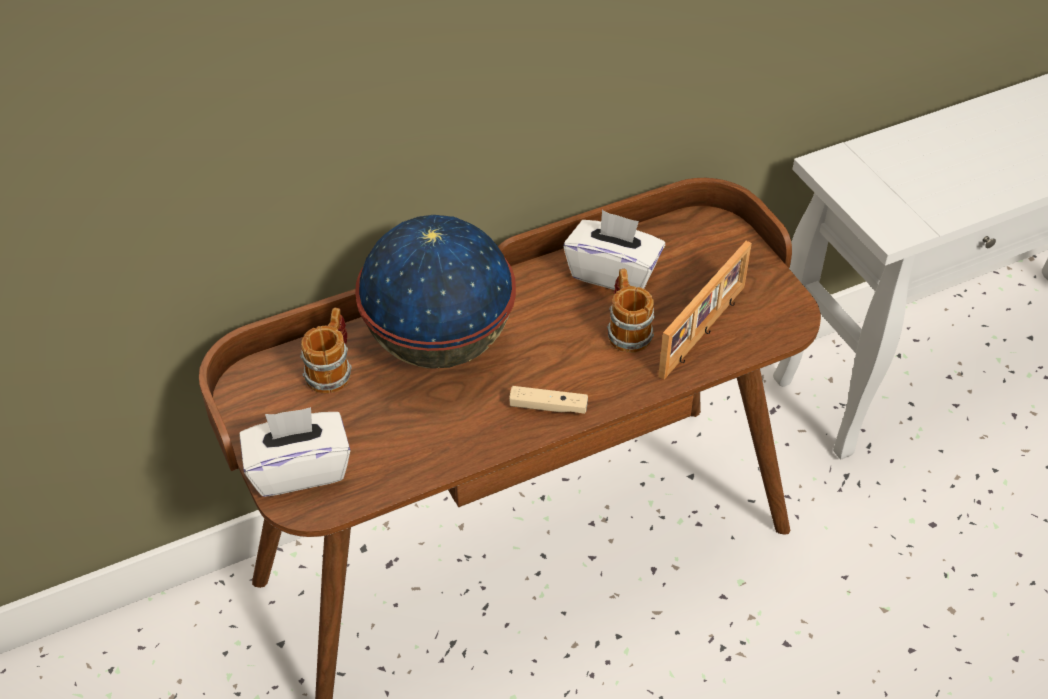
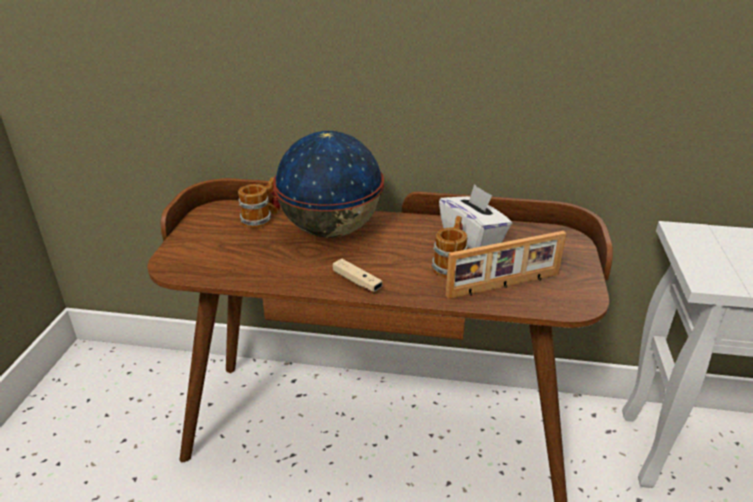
camera: 35 degrees right, 15 degrees down
white tissue box [239,407,351,497] -> none

